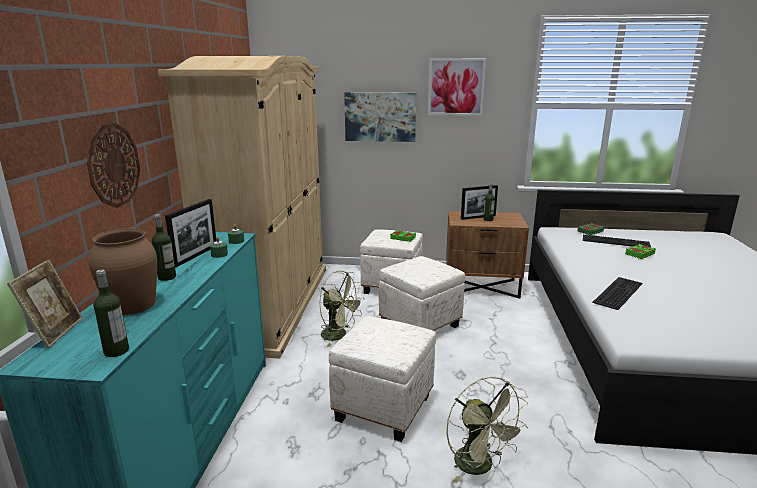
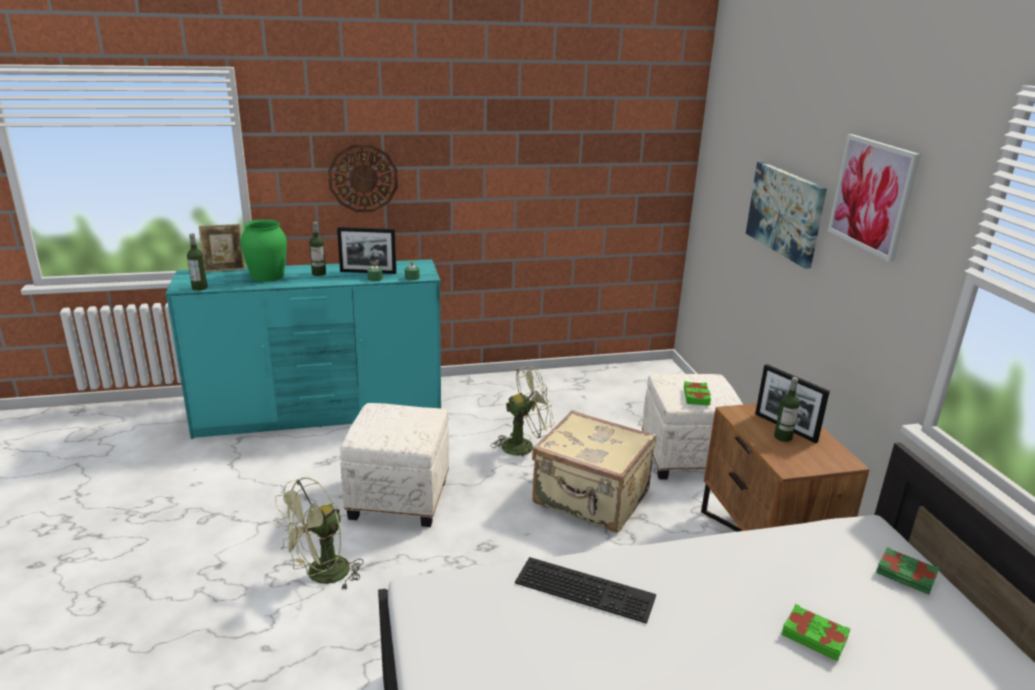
camera: 70 degrees right, 5 degrees up
brown vase [89,228,157,315] -> green vase [241,219,287,282]
beige wardrobe [158,56,326,359] -> none
green fan [319,270,365,347] -> green fan turned 120 degrees counterclockwise [491,366,554,456]
white ottoman [379,256,465,331] -> beige suitcase [532,410,656,533]
keyboard [583,235,651,247] -> none

